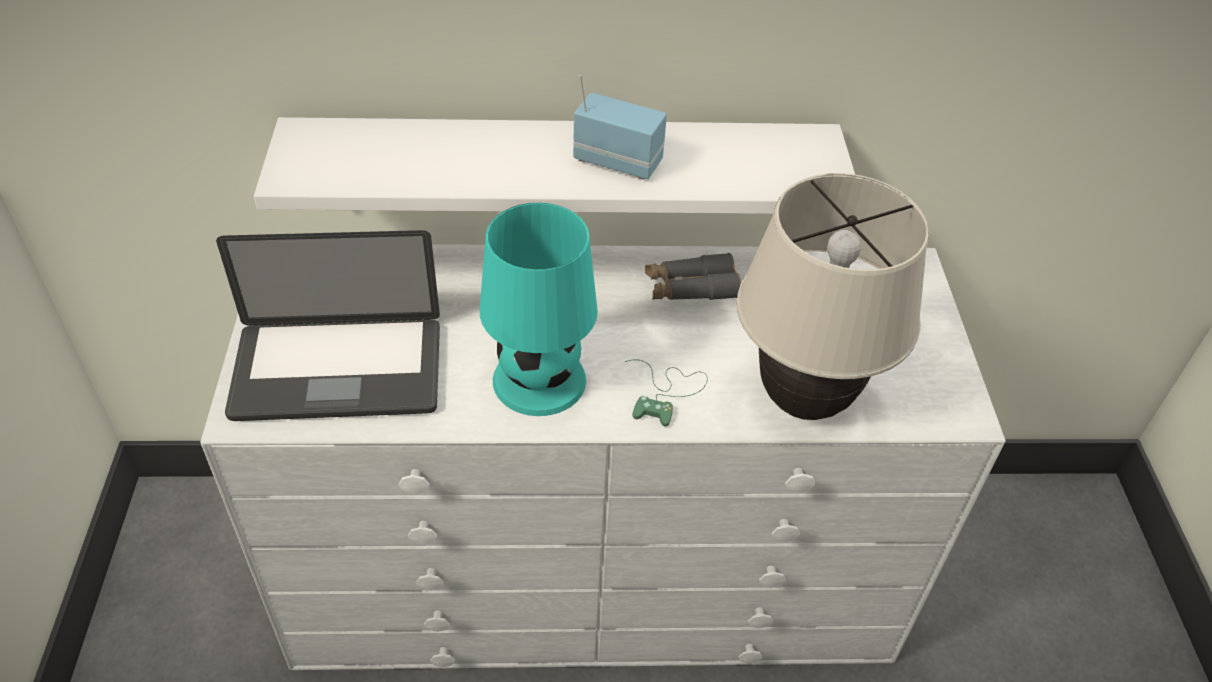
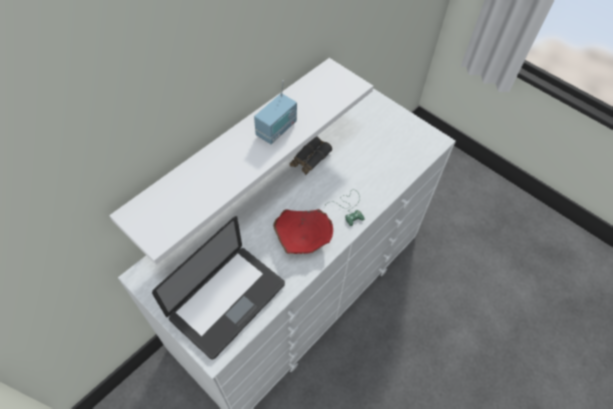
camera: 45 degrees left, 10 degrees up
turquoise table lamp [480,203,598,416] -> red bowl [273,209,333,254]
radio [573,75,667,180] -> radio turned 150 degrees clockwise [254,80,297,144]
beige table lamp [737,173,929,420] -> none

